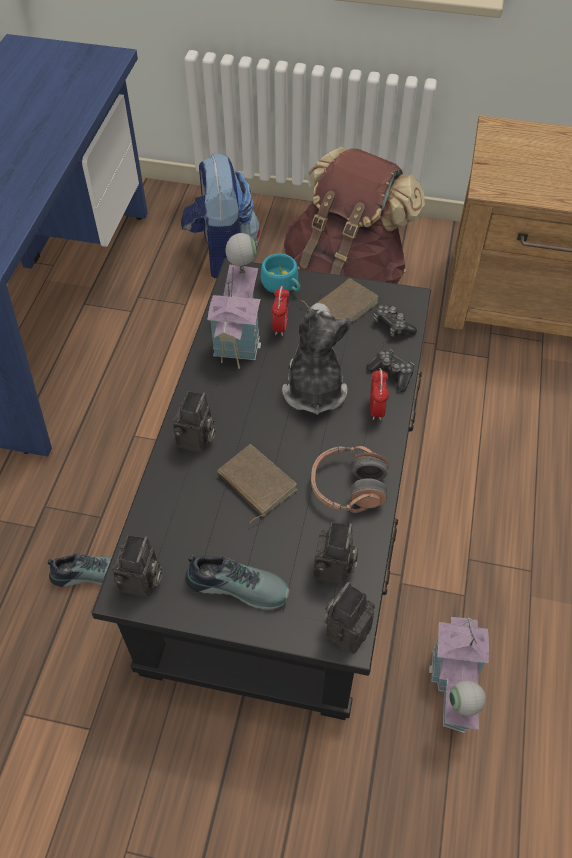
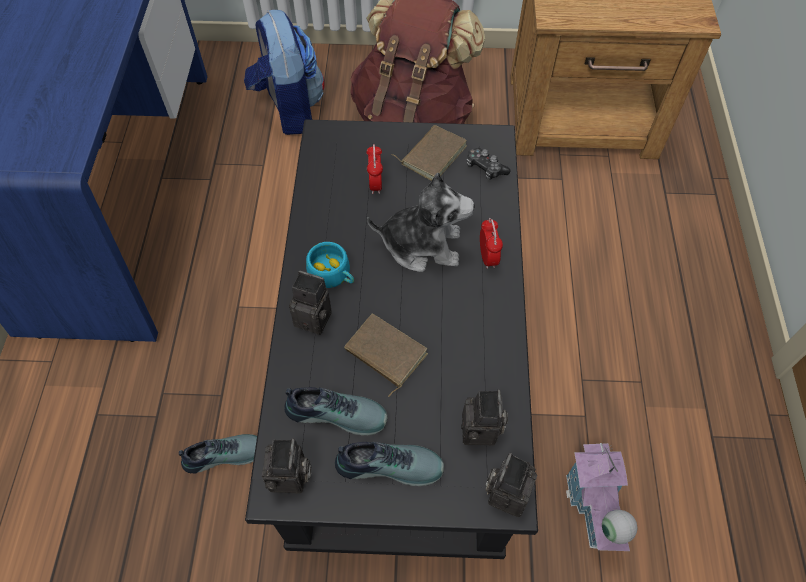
camera: 10 degrees left, 5 degrees up
camera [173,391,216,453] -> camera turned 75 degrees counterclockwise [289,271,332,335]
toy house [207,233,261,369] -> none
turquoise cup [261,253,300,293] -> turquoise cup moved to [306,242,354,288]
plush toy [282,303,353,415] -> plush toy turned 105 degrees clockwise [367,173,474,272]
headphones [311,446,389,513] -> none
game controller [366,349,414,392] -> none
none -> shoe [284,387,388,436]

